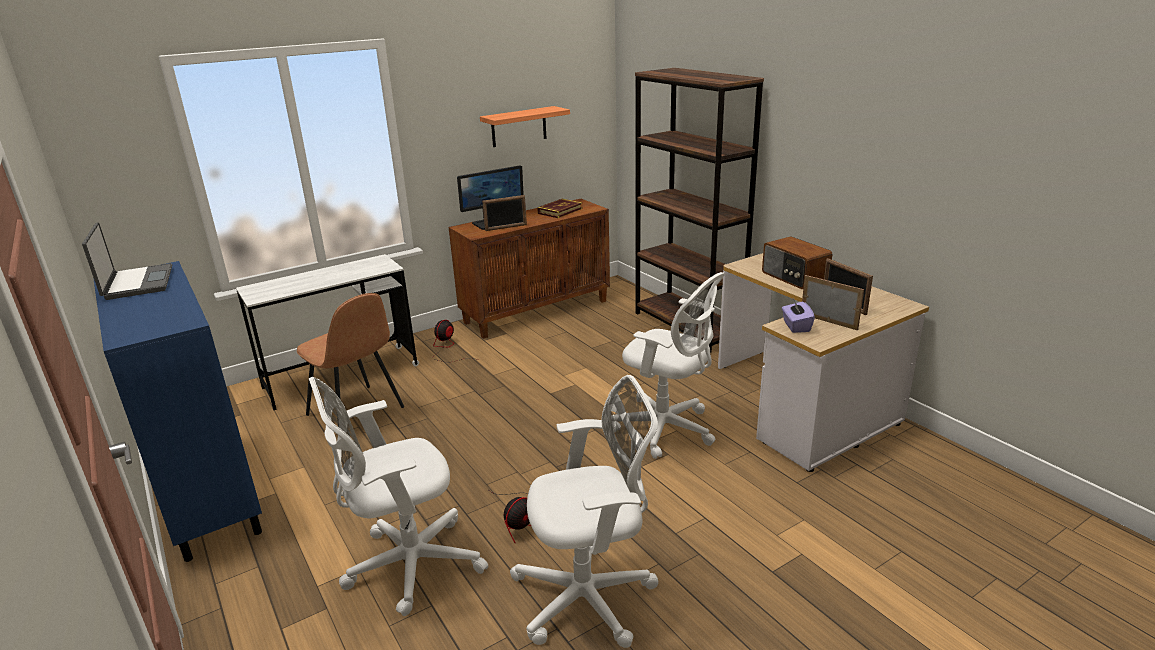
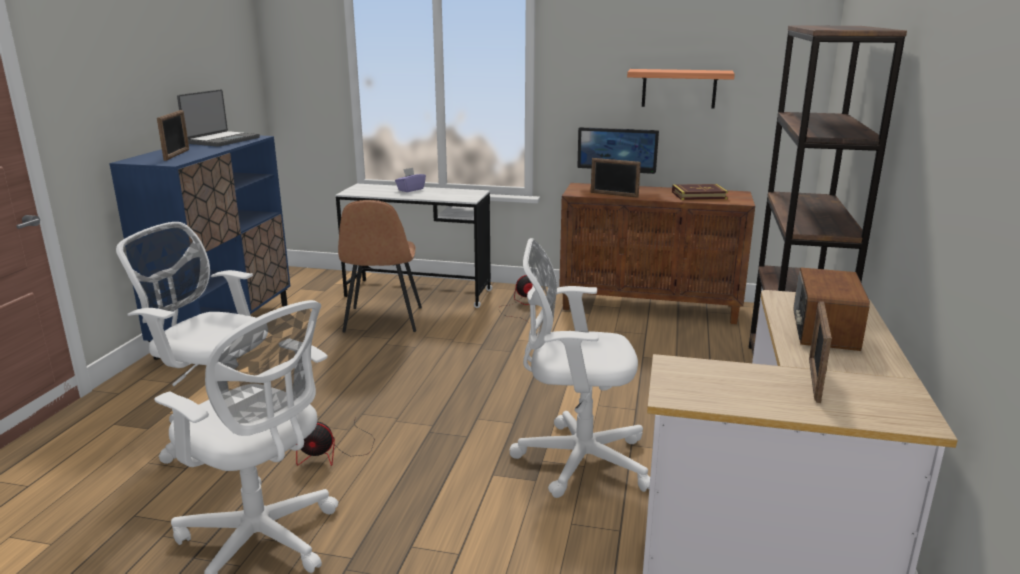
camera: 45 degrees right, 5 degrees down
white office chair [613,272,725,459] -> white office chair turned 105 degrees clockwise [509,238,650,498]
purple tissue box [782,298,815,333] -> purple tissue box moved to [395,168,426,192]
picture frame [802,275,864,330] -> picture frame moved to [157,110,189,161]

